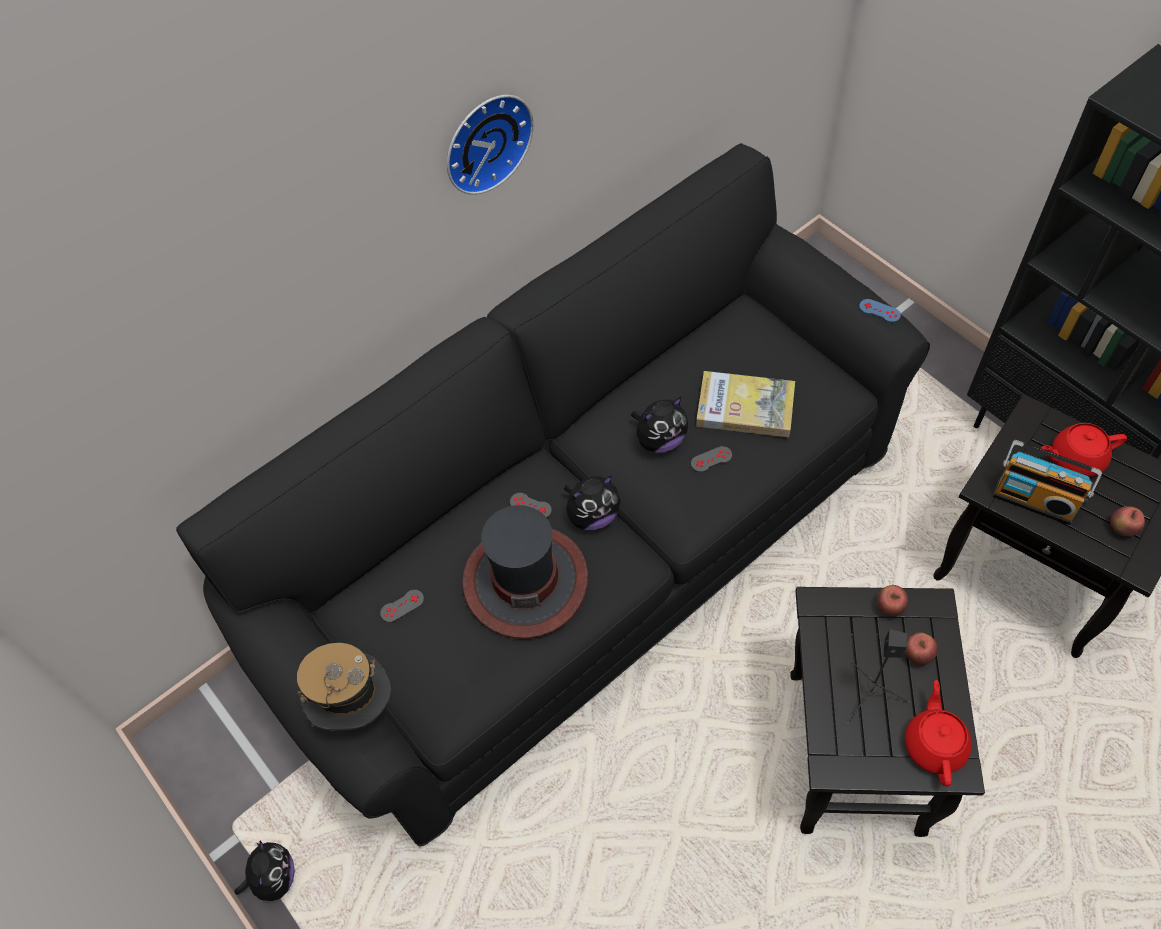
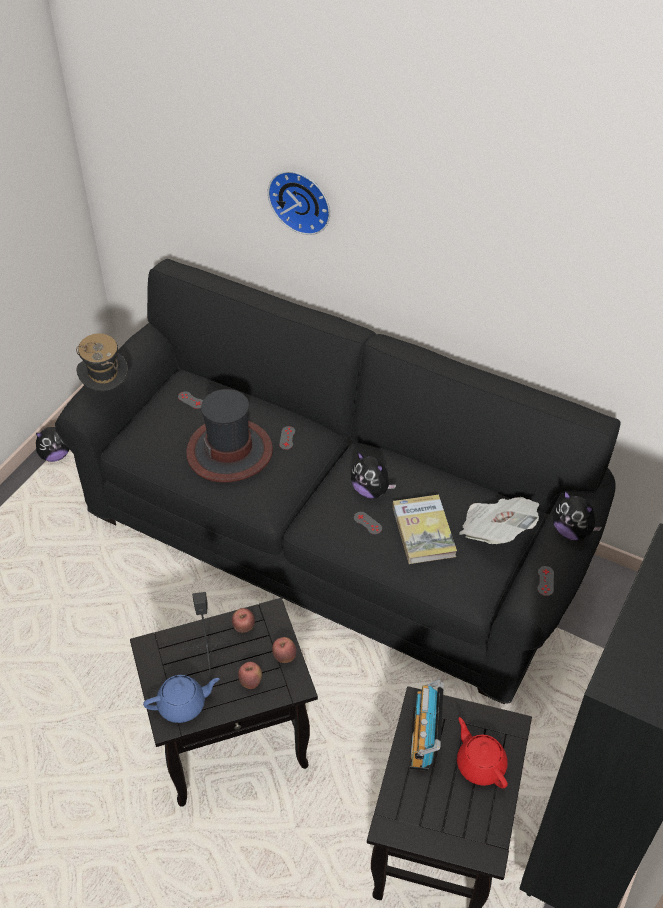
camera: 65 degrees right, 10 degrees down
wall clock [447,95,534,195] -> wall clock moved to [268,171,330,235]
plush toy [564,475,621,530] -> plush toy moved to [553,491,602,541]
blue game controller [859,299,901,322] -> grey game controller [537,566,554,596]
red teapot [905,680,972,787] -> blue teapot [143,675,219,723]
apple [1110,506,1145,536] -> apple moved to [232,608,255,633]
none -> newspaper [460,497,540,544]

